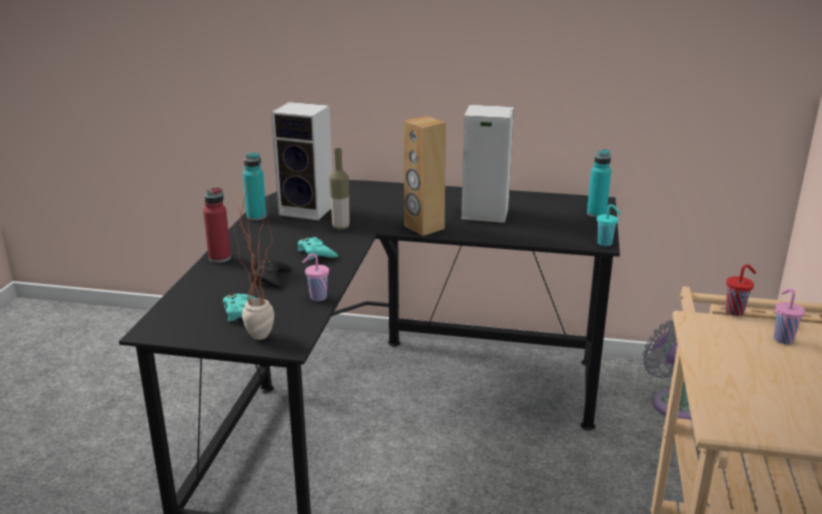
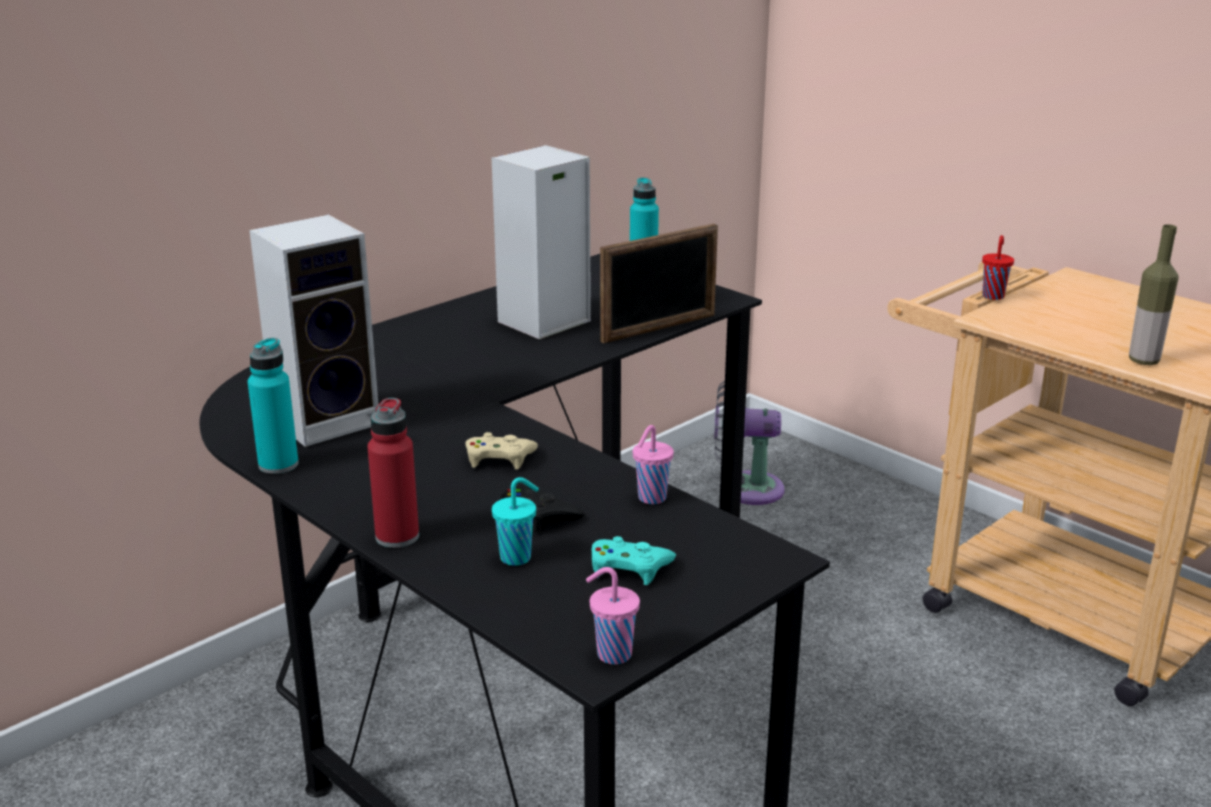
camera: 55 degrees left, 0 degrees up
potted plant [234,155,274,340] -> none
turquoise game controller [298,237,338,260] -> beige game controller [465,432,538,469]
bottle [329,148,350,230] -> bottle moved to [1129,224,1179,365]
brown speaker [404,116,446,236] -> none
turquoise cup [597,204,621,246] -> turquoise cup moved to [492,477,539,566]
pink cup [774,288,805,344] -> pink cup moved to [586,567,640,664]
none -> picture frame [600,223,718,343]

